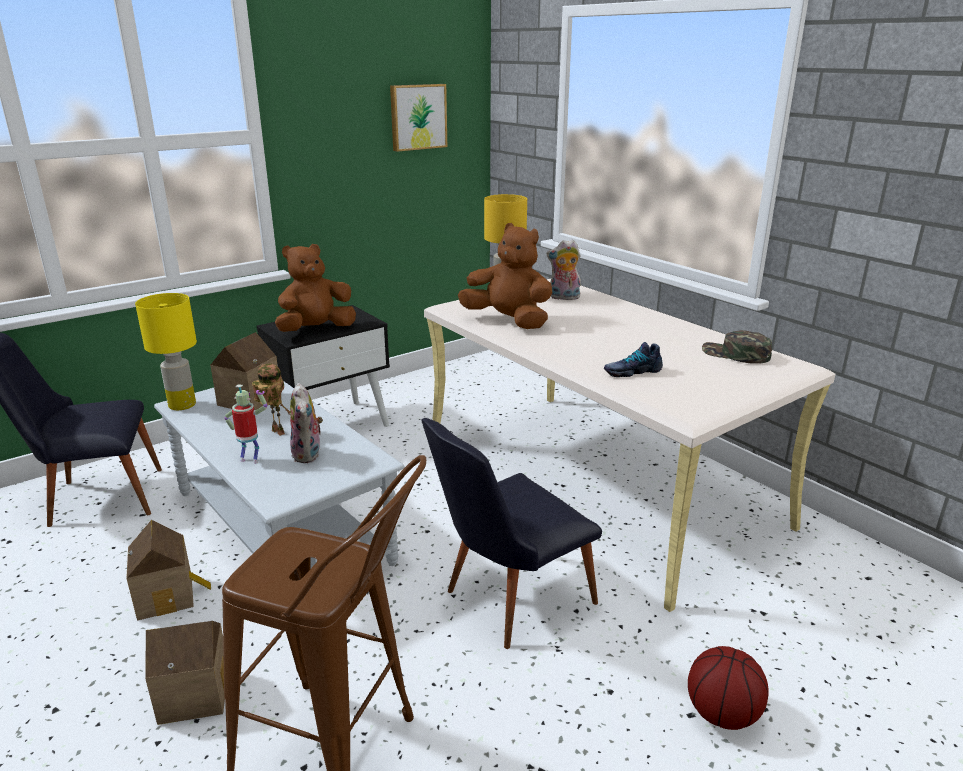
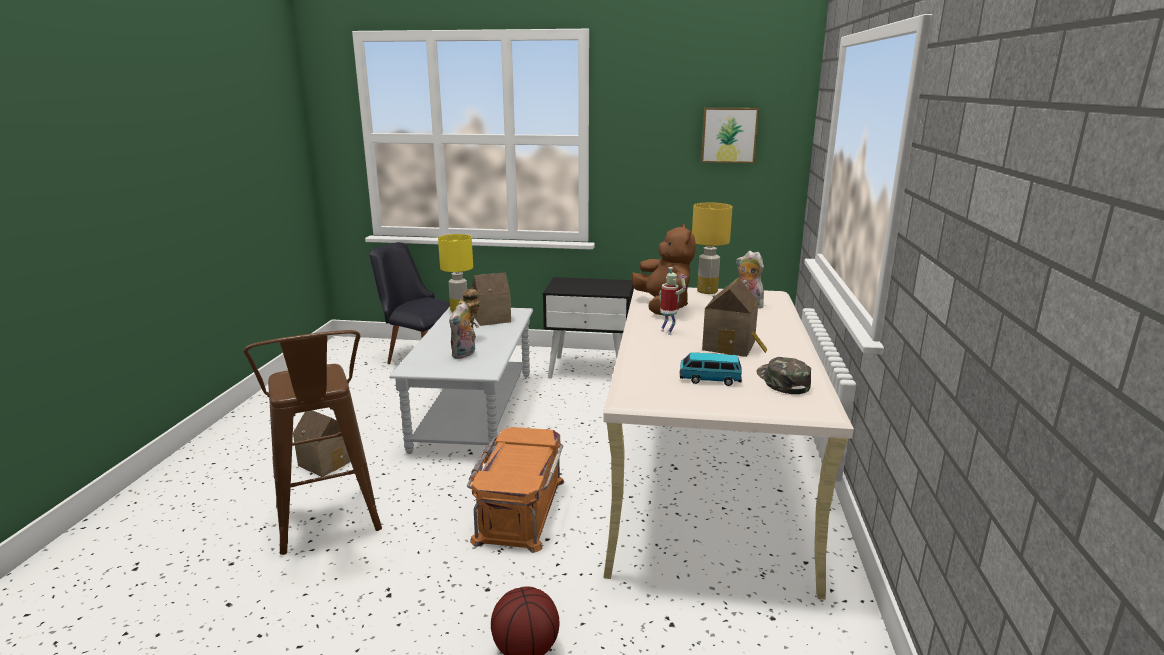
camera: 45 degrees right, 5 degrees down
toy house [126,520,211,621] -> toy house moved to [702,277,768,357]
toy robot [224,384,268,464] -> toy robot moved to [659,267,687,335]
brown plush toy [275,244,356,332] -> none
black chair [421,418,602,649] -> orange storage box [467,427,564,553]
shoe [604,342,663,377] -> none
none -> toy car [680,353,742,386]

